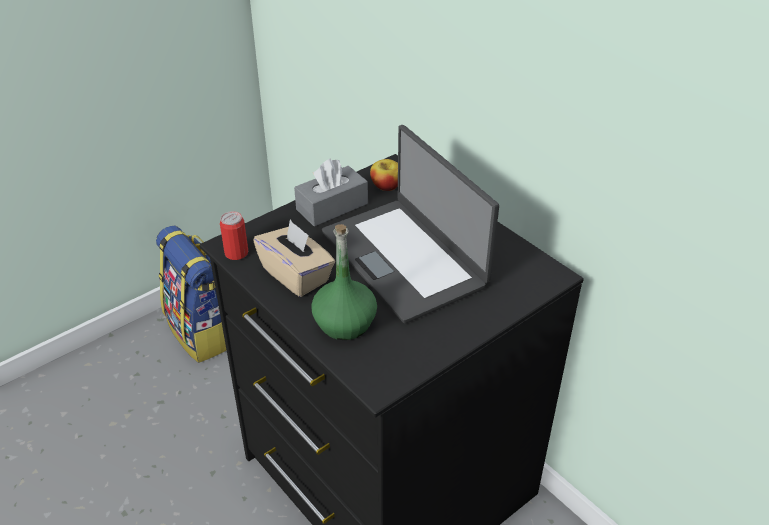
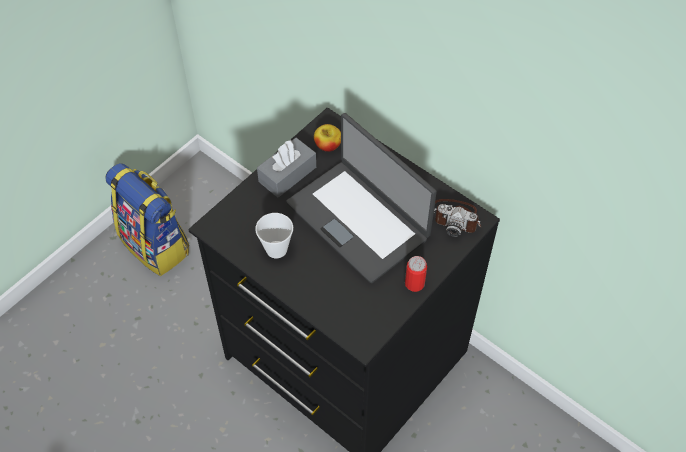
camera: 10 degrees left, 15 degrees up
can [220,211,248,260] -> can moved to [405,256,427,292]
beige tissue box [253,220,335,297] -> cup [255,213,293,258]
green bottle [311,224,377,340] -> none
none -> camera [434,199,482,237]

